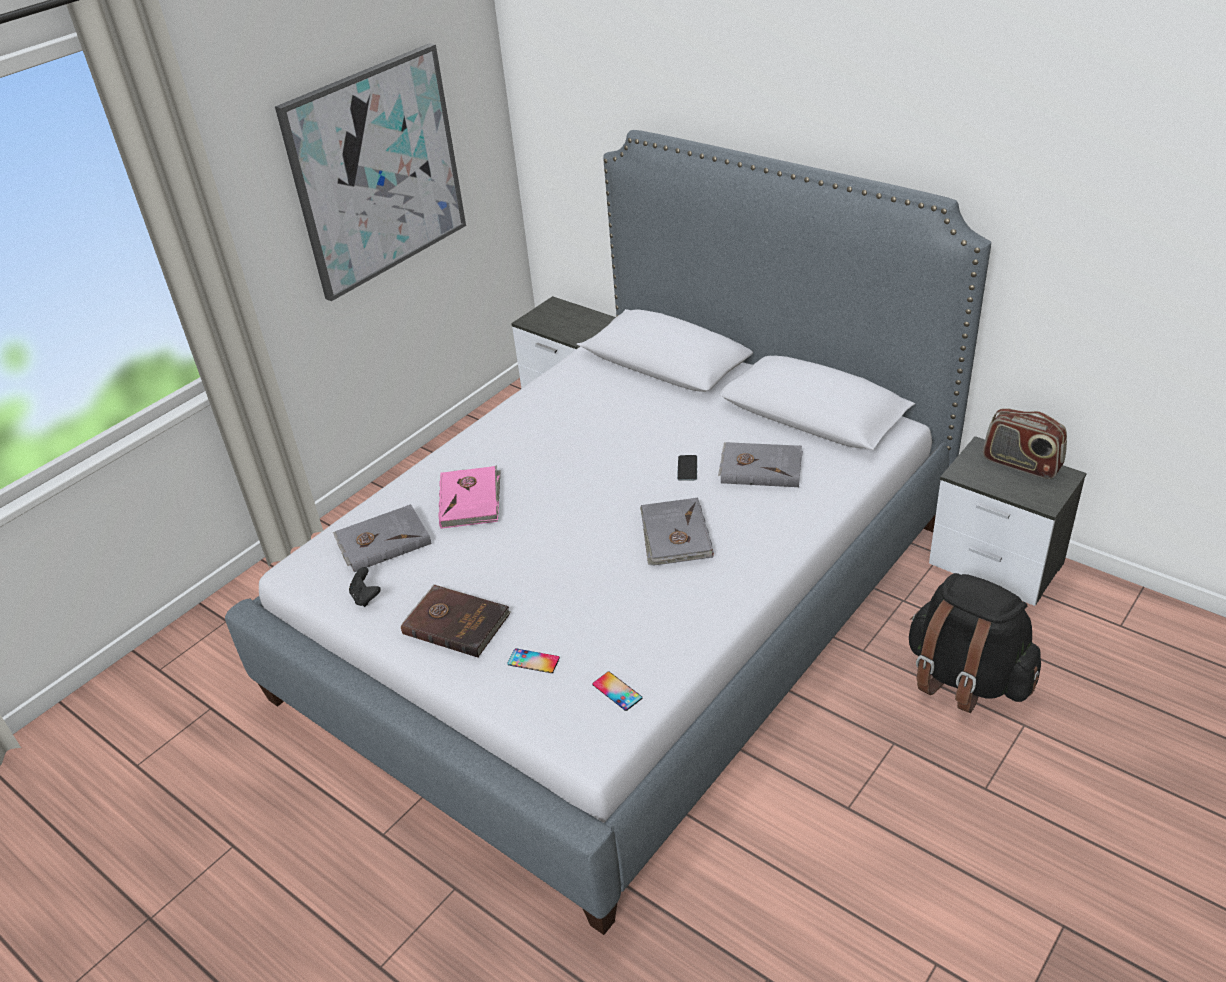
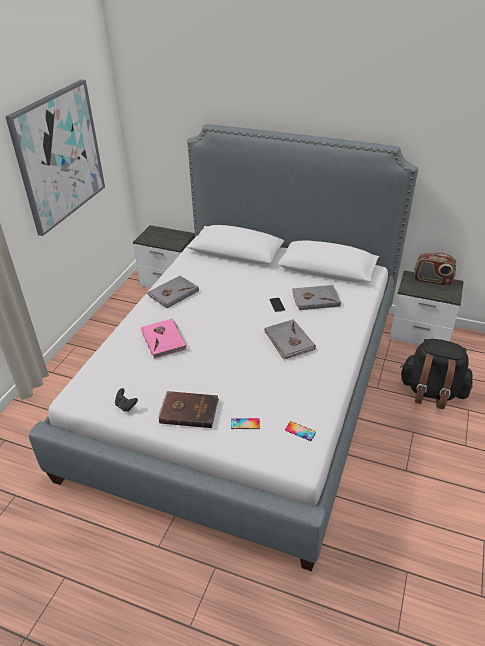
camera: 20 degrees left, 0 degrees up
grey book [333,504,431,572] -> grey book moved to [147,276,199,308]

